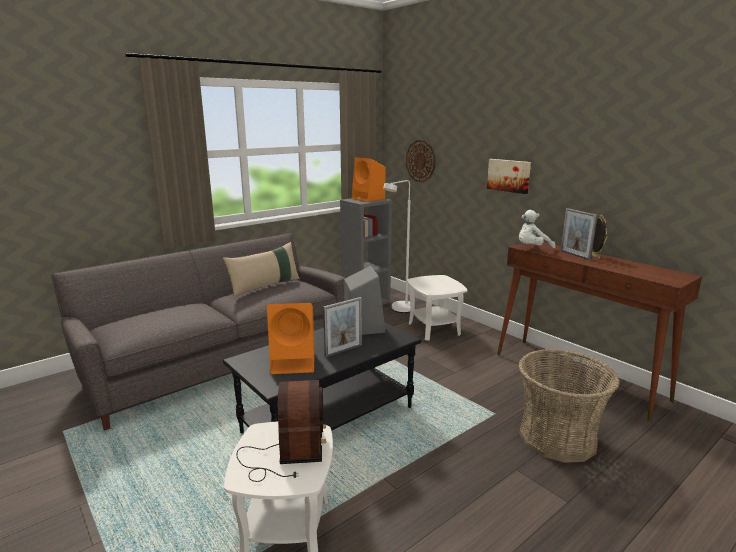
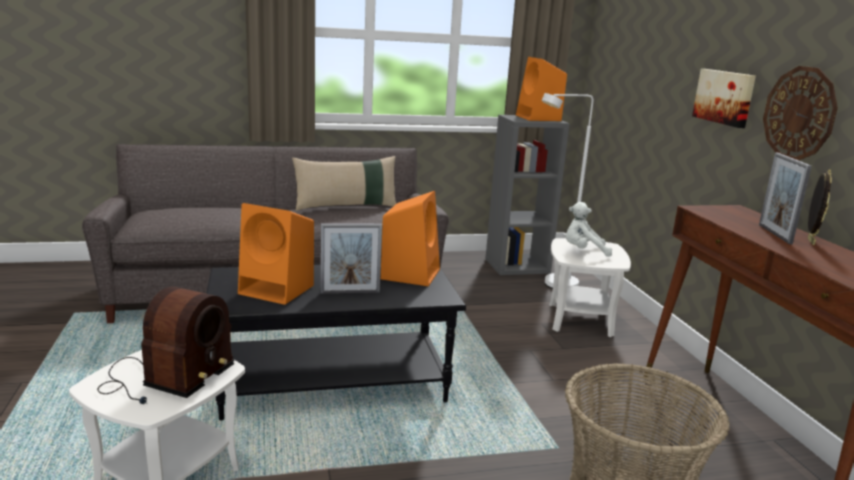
camera: 25 degrees right, 0 degrees up
grey speaker [344,266,386,335] -> orange speaker [381,191,440,286]
wall clock [406,140,436,182] -> wall clock moved to [763,66,838,161]
white plush toy [519,210,556,249] -> white plush toy moved to [566,202,612,257]

